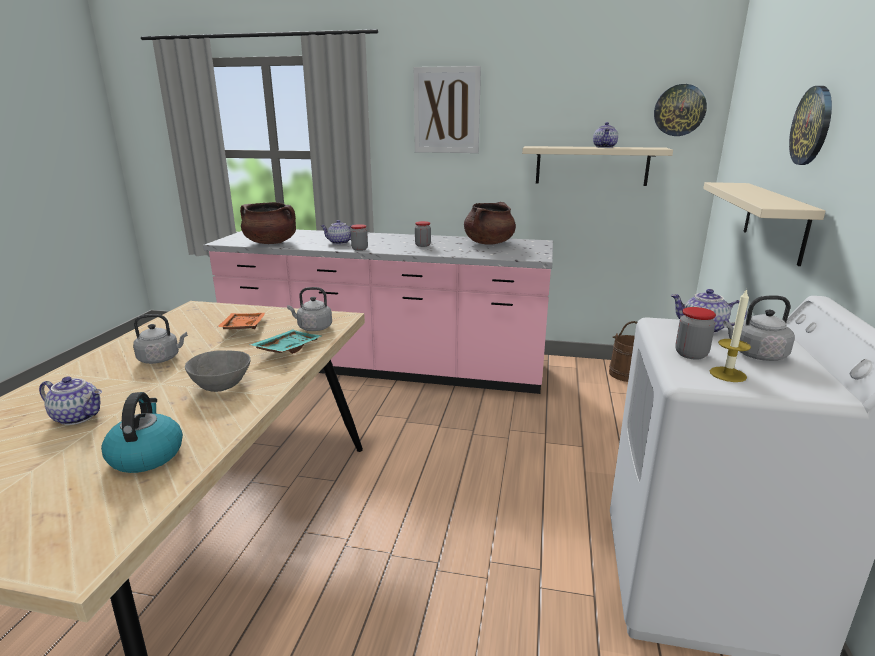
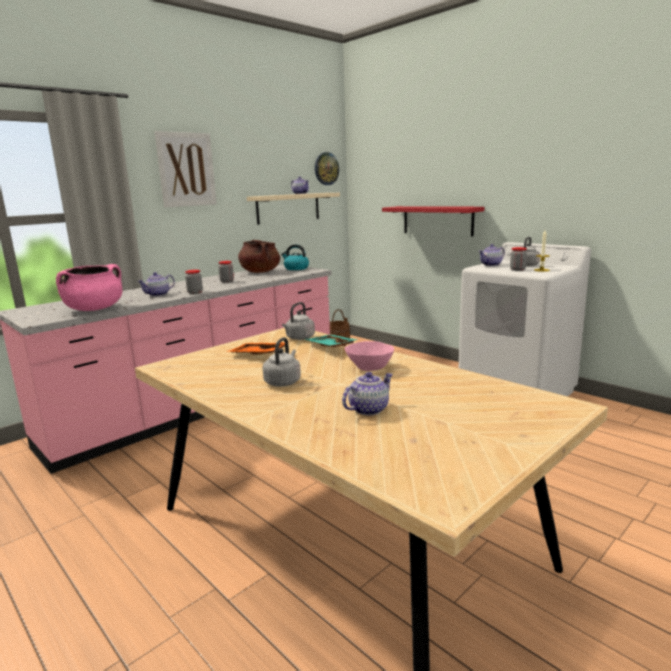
camera: 55 degrees left, 5 degrees down
kettle [101,392,183,473] -> kettle moved to [281,244,309,270]
grey bowl [185,350,251,392] -> pink bowl [345,341,394,371]
brown cooking pot [240,202,296,244] -> pink cooking pot [56,264,122,311]
beige shelf [703,182,826,266] -> red shelf [382,206,484,236]
wall clock [789,86,832,165] -> none

